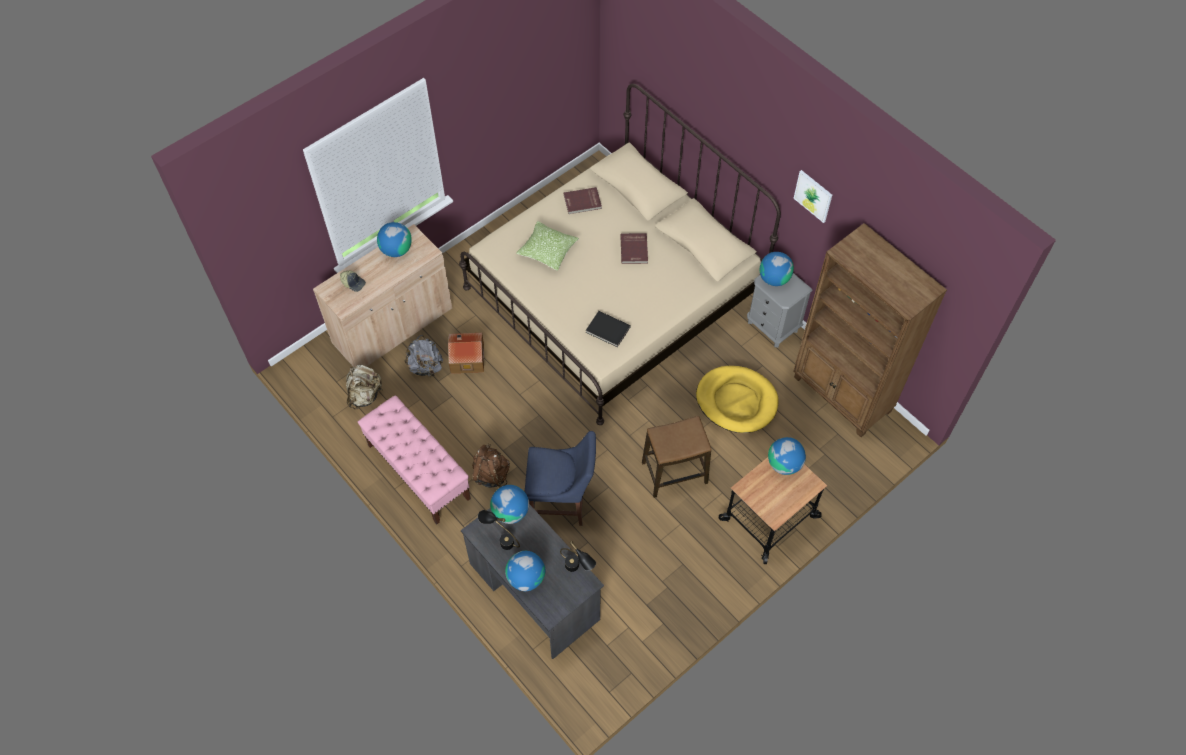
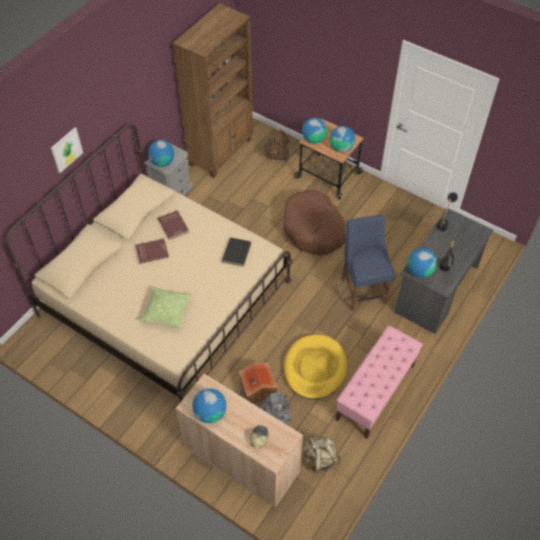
camera: 105 degrees left, 5 degrees down
brown backpack [472,444,510,488] -> brown backpack moved to [265,129,289,160]
globe [505,551,545,591] -> globe moved to [330,126,355,152]
red book [564,187,602,214] -> red book moved to [158,210,189,240]
stool [642,416,711,498] -> brown dog bed [284,190,346,256]
yellow dog bed [696,366,779,433] -> yellow dog bed moved to [284,335,347,399]
picture [793,170,832,223] -> picture moved to [51,128,83,173]

